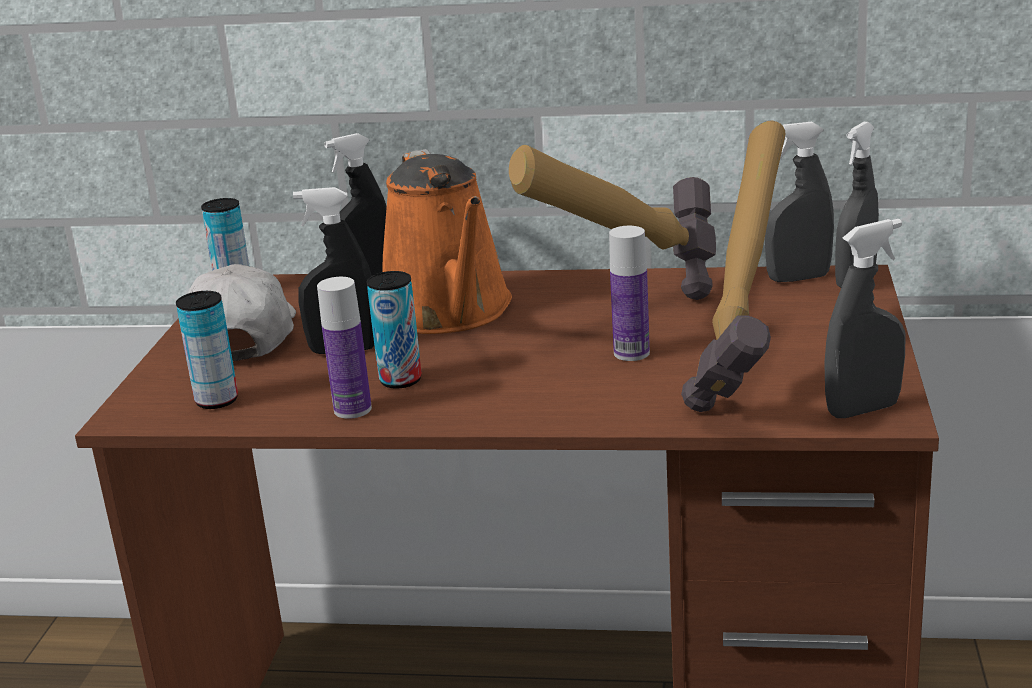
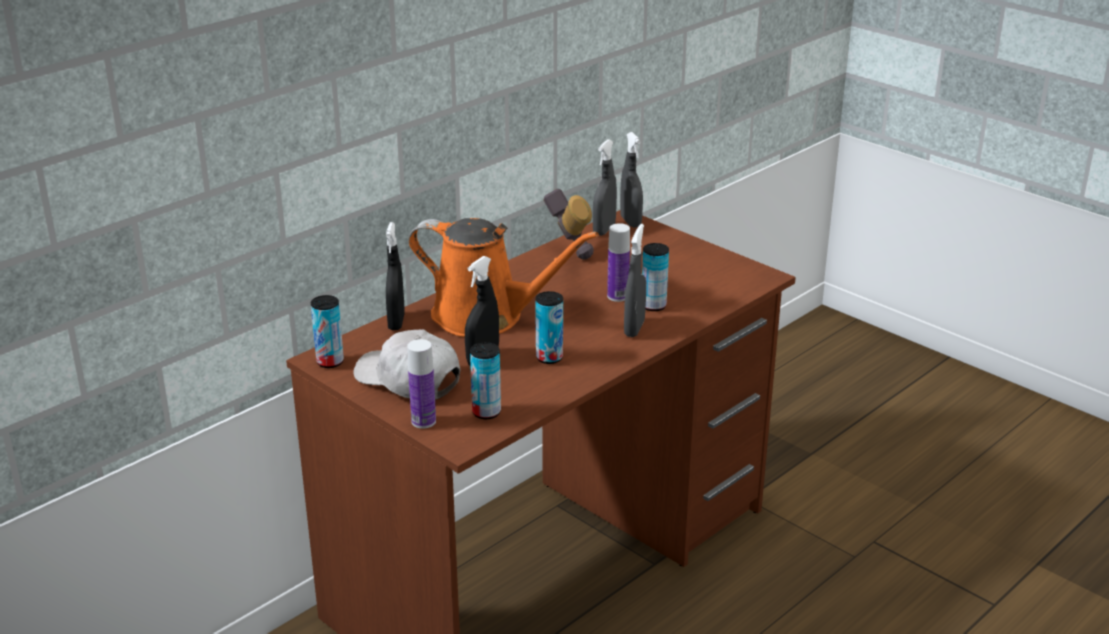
camera: 55 degrees left, 5 degrees up
bottle [317,277,372,419] -> bottle moved to [407,339,436,429]
hammer [681,121,785,412] -> none
grey spray bottle [824,219,906,418] -> grey spray bottle moved to [624,224,646,337]
none -> can [642,243,669,311]

